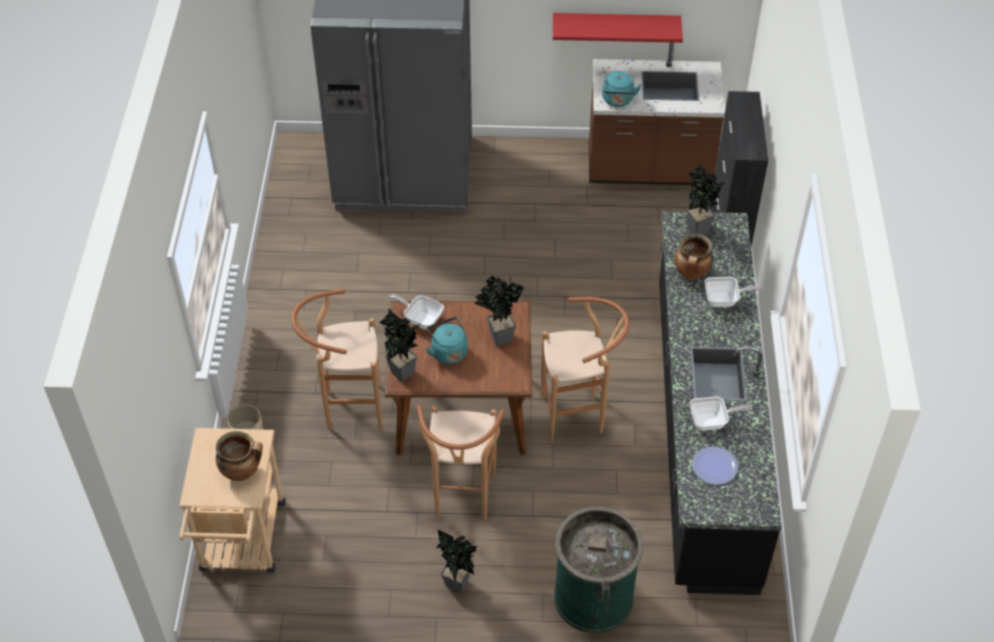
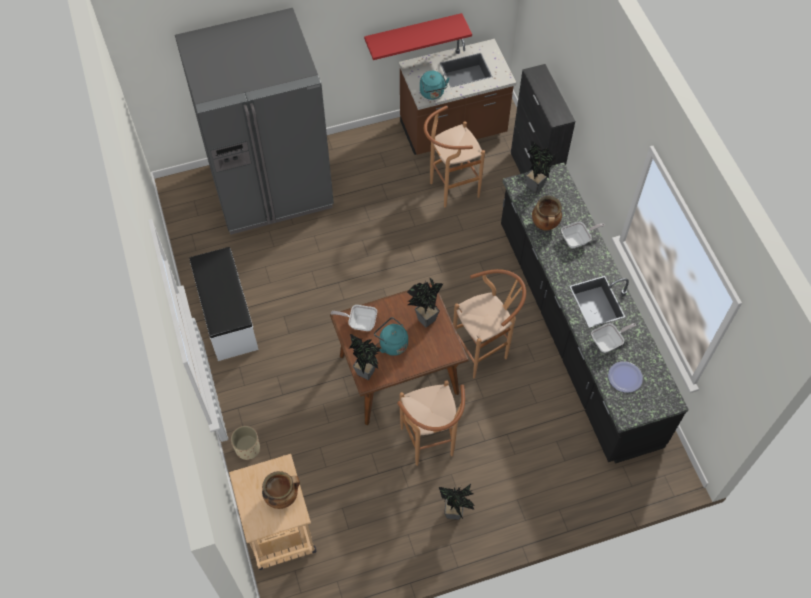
camera: 20 degrees left, 10 degrees up
brown stool [291,289,382,430] -> brown stool moved to [424,106,485,208]
green trash can [554,507,643,633] -> none
none -> white bench [189,247,259,361]

